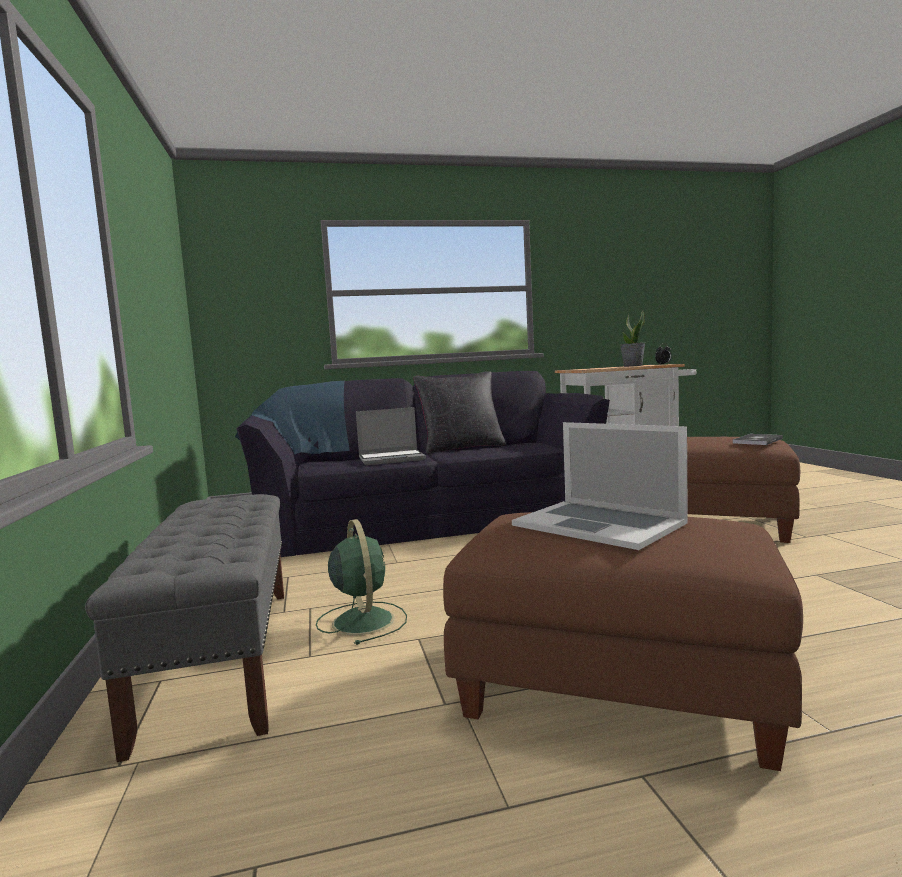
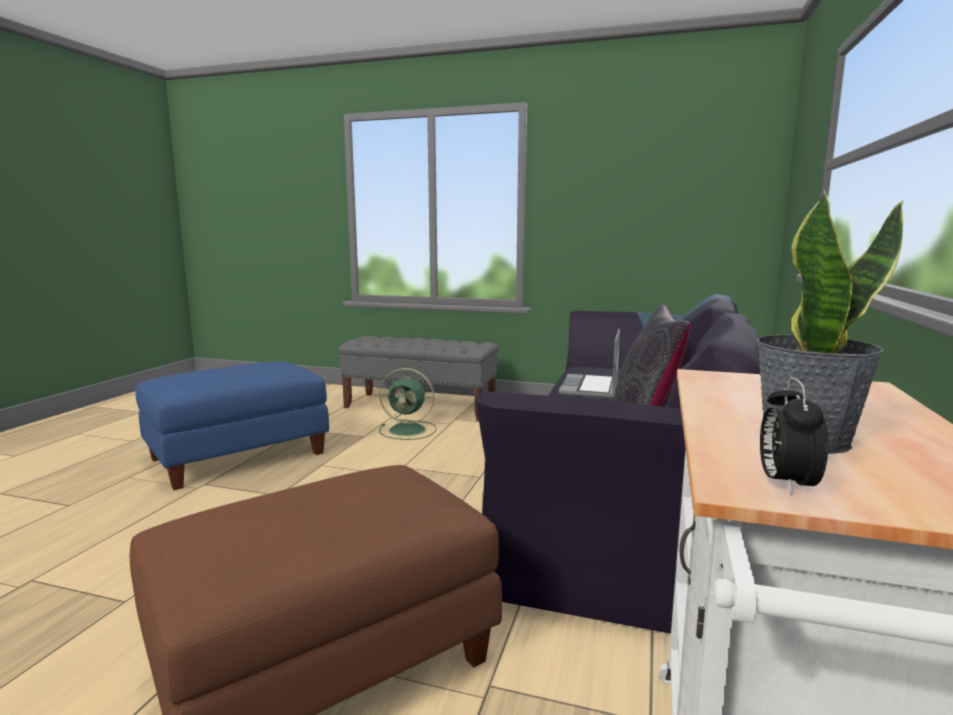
camera: 120 degrees right, 5 degrees up
brown ottoman [443,512,803,771] -> blue ottoman [135,362,329,490]
laptop [512,422,688,550] -> none
book [733,434,783,445] -> none

